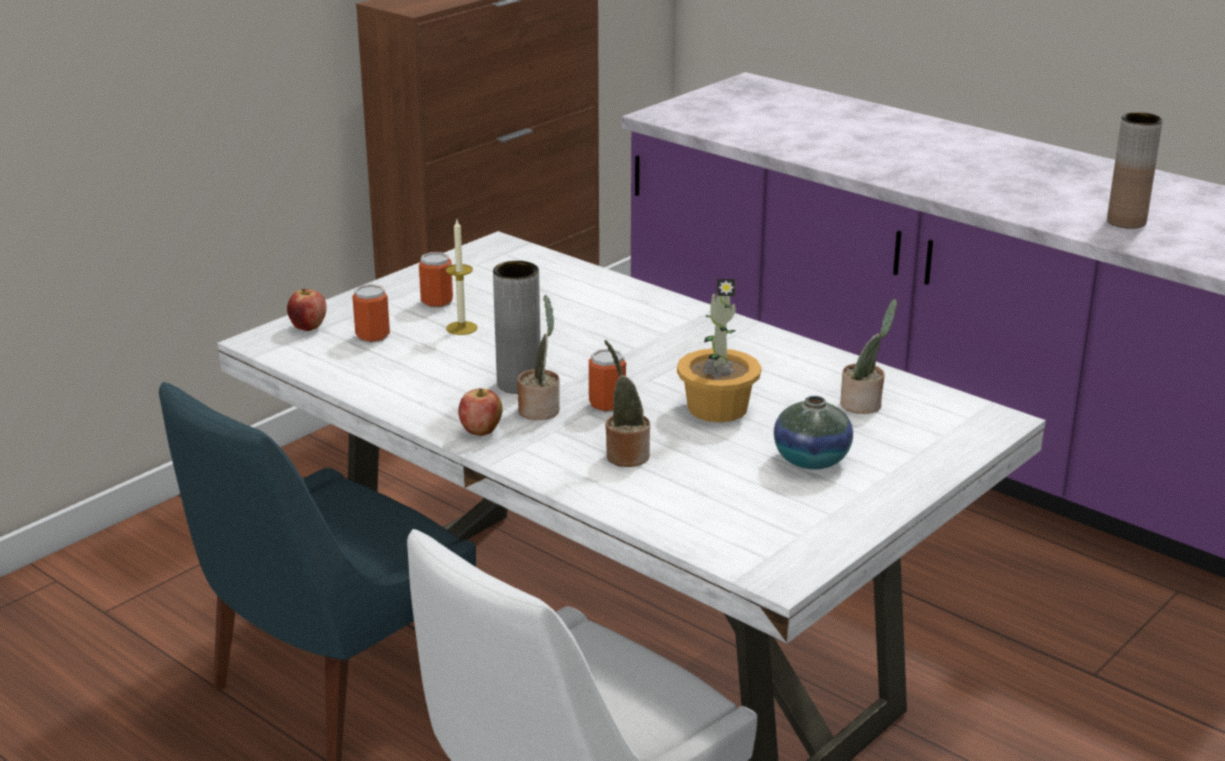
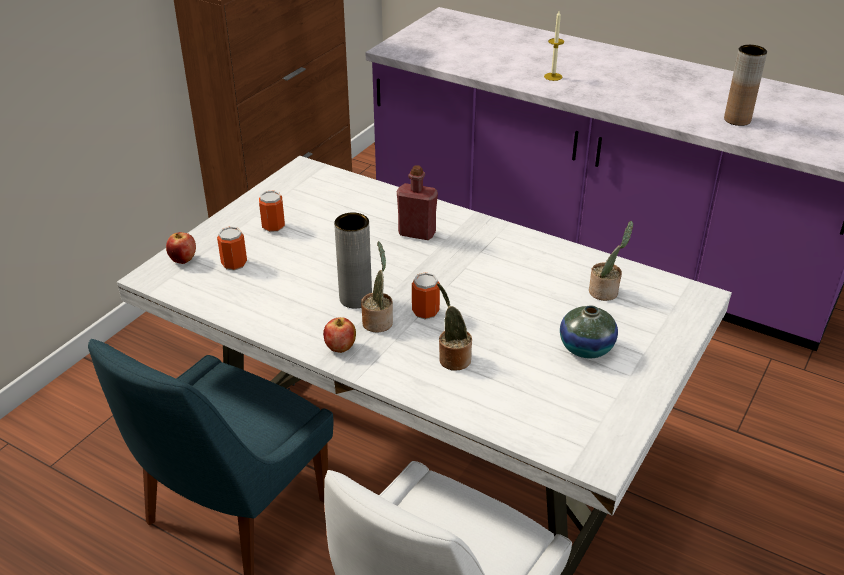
camera: 10 degrees left, 10 degrees up
candle [446,220,478,335] -> candle moved to [544,11,564,81]
potted plant [677,279,761,422] -> none
none -> red bottle [397,165,438,240]

